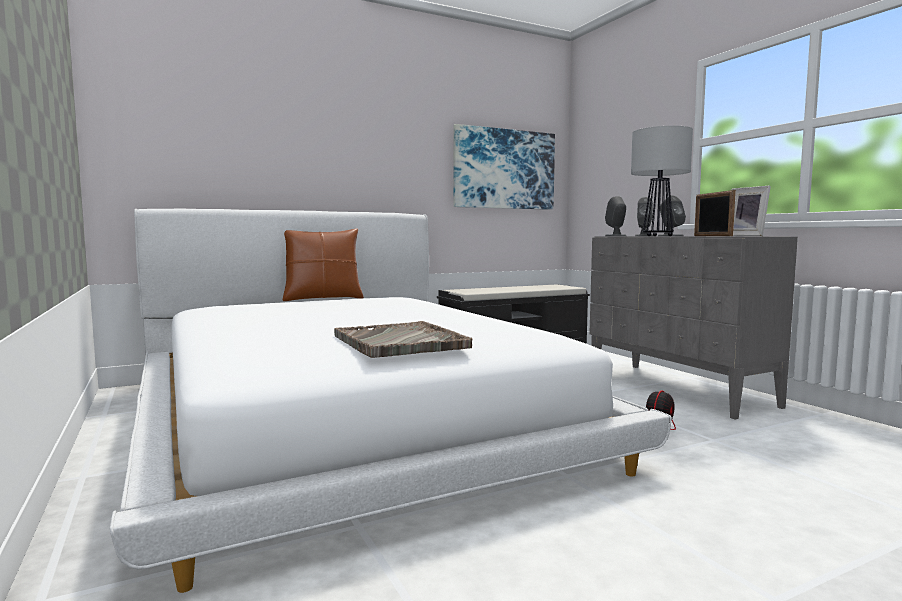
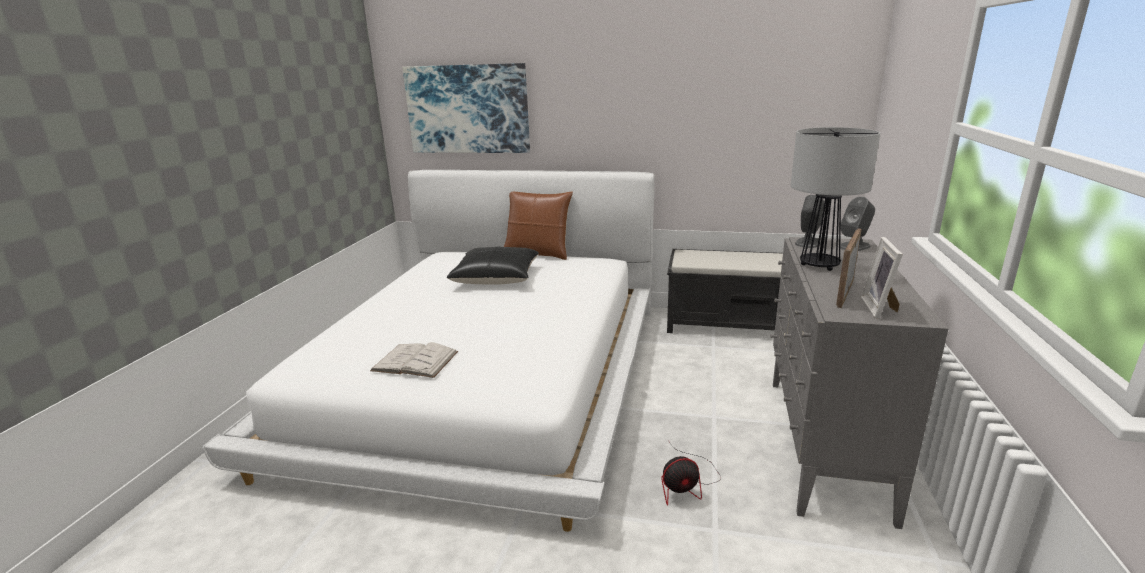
camera: 40 degrees right, 15 degrees up
grey tray [334,321,472,358] -> white book [370,342,458,378]
picture [454,124,555,210] -> picture moved to [402,63,530,153]
grey speaker [658,195,686,236] -> none
none -> black pillow [447,246,539,284]

